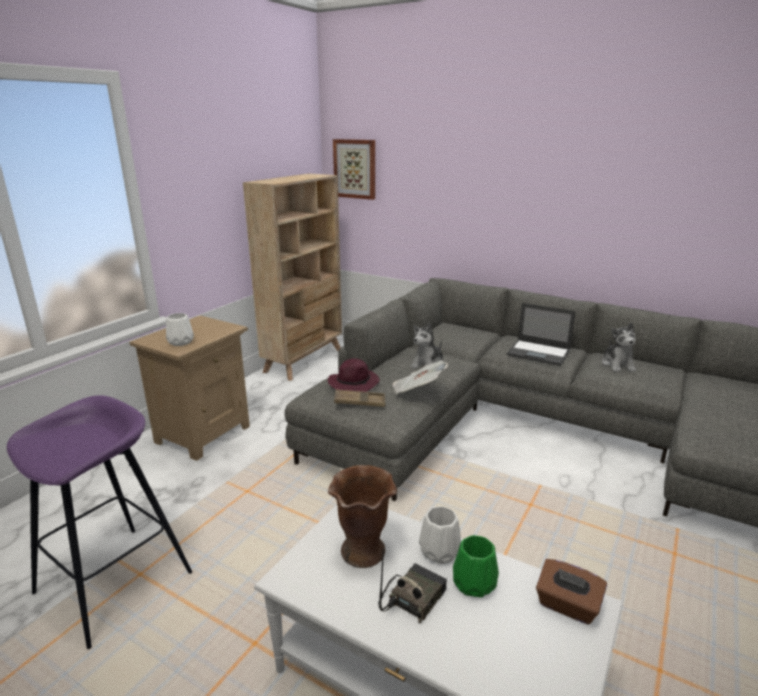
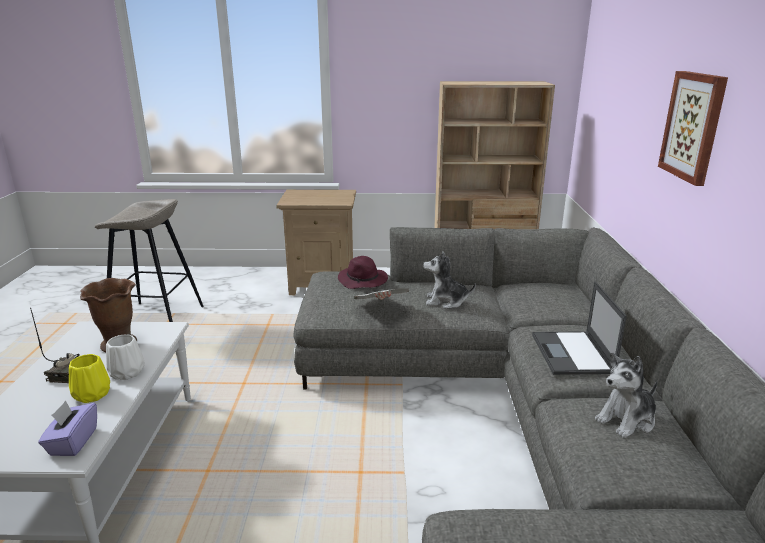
camera: 60 degrees right, 0 degrees up
purple stool [7,395,192,649] -> grey stool [95,199,204,322]
white vase [166,313,194,346] -> none
picture [333,139,375,200] -> picture moved to [658,71,728,186]
brown tray [334,389,385,407] -> none
green vase [453,535,499,598] -> yellow vase [69,354,110,403]
brown tissue box [536,559,607,624] -> purple tissue box [38,400,97,456]

